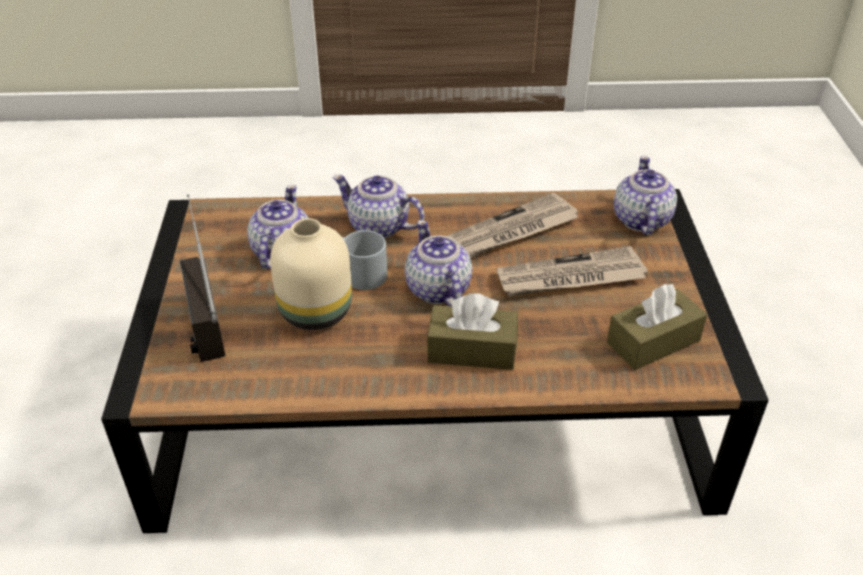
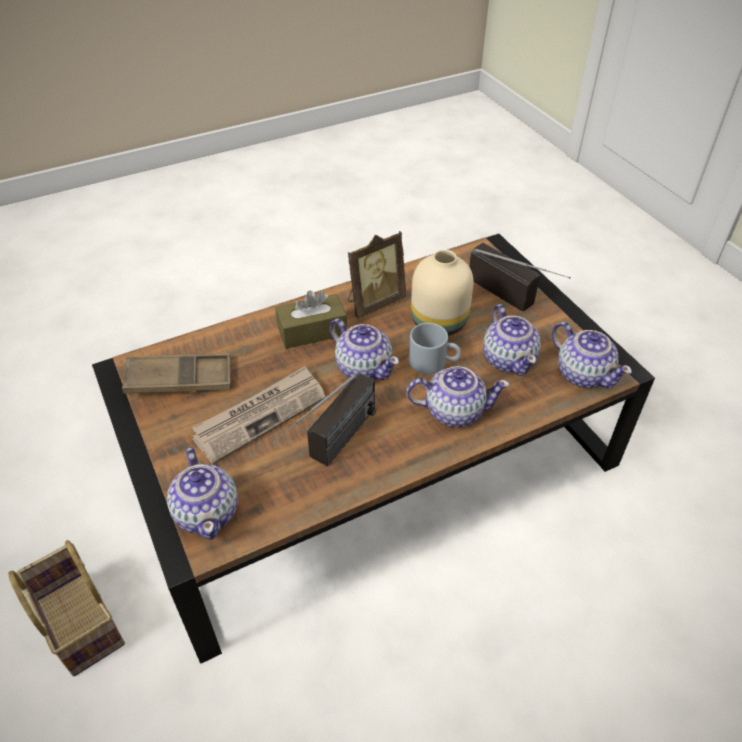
camera: 155 degrees right, 5 degrees up
newspaper [446,192,578,258] -> radio [274,373,376,466]
brown tissue box [607,284,707,370] -> brown tray [122,353,231,394]
none -> basket [8,540,125,676]
none -> picture frame [348,231,406,318]
none -> teapot [552,322,632,388]

